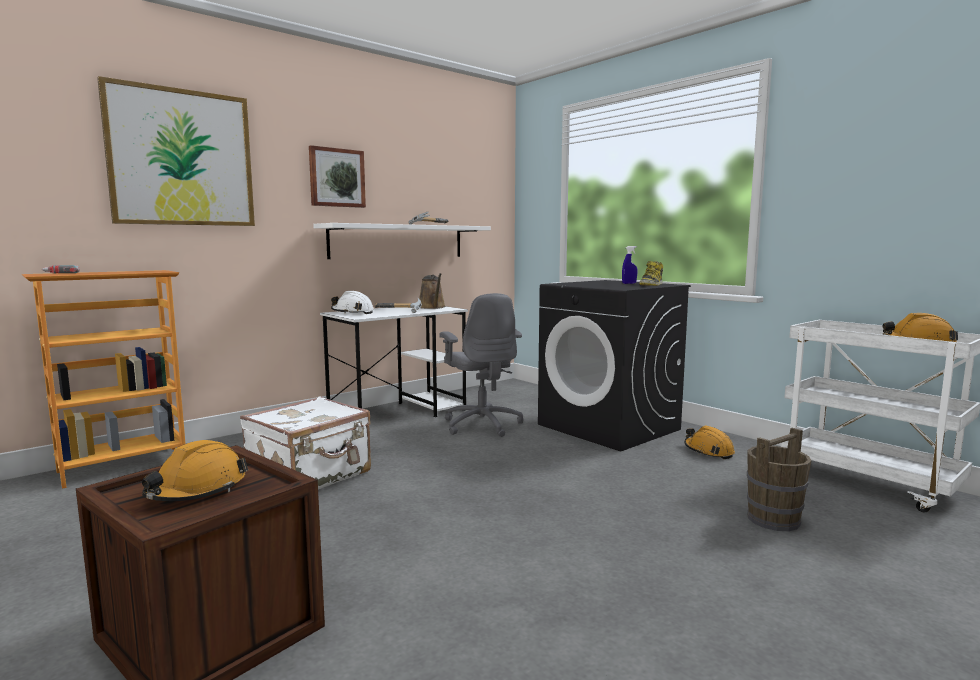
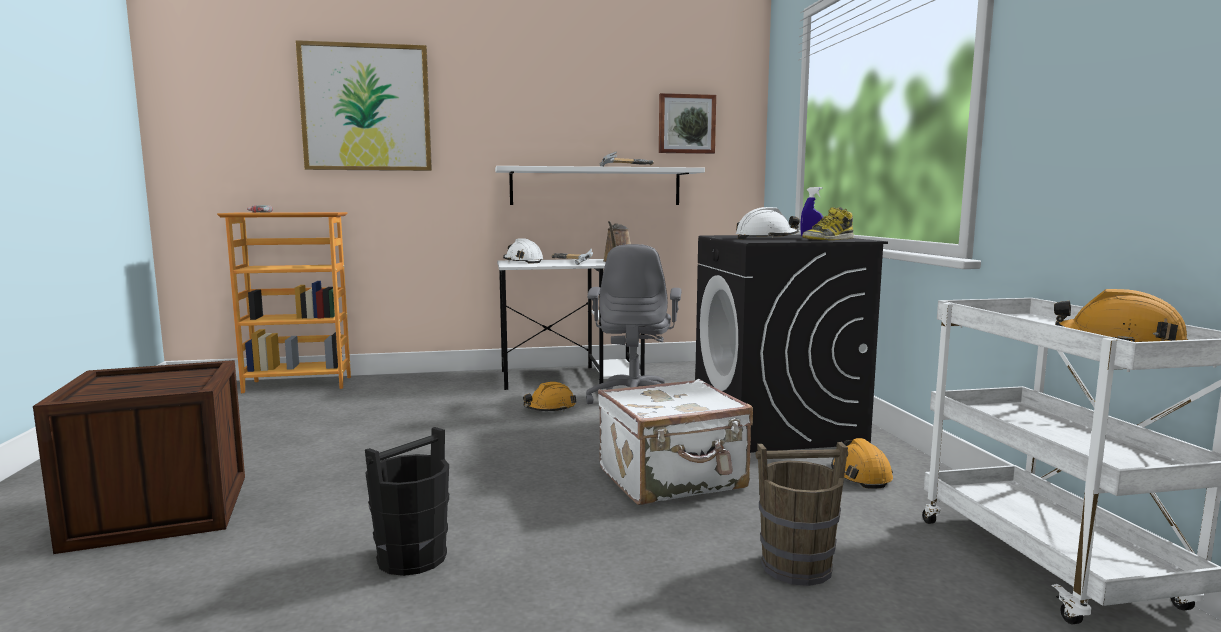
camera: 30 degrees right, 0 degrees up
orange hard hat [142,440,248,501] -> orange hard hat moved to [523,382,577,411]
white suitcase [240,396,371,489] -> white suitcase moved to [598,379,753,505]
picture [309,145,366,208] -> picture moved to [659,93,716,154]
none -> black bucket [365,427,449,576]
none -> white hard hat [736,207,800,240]

